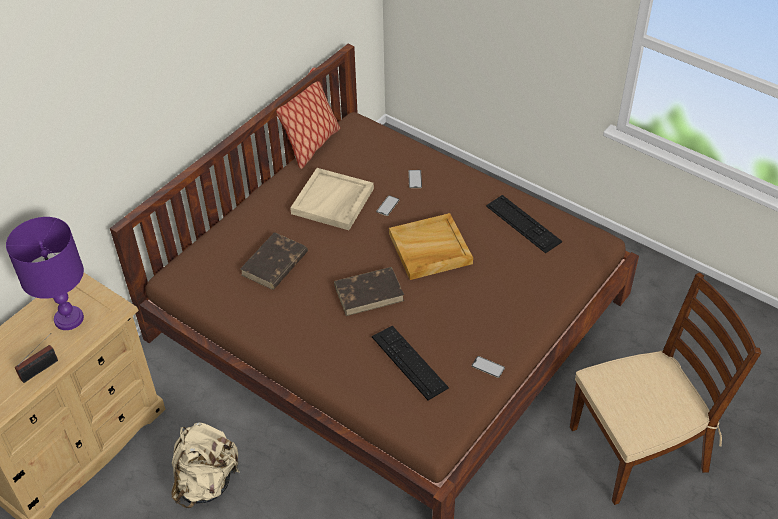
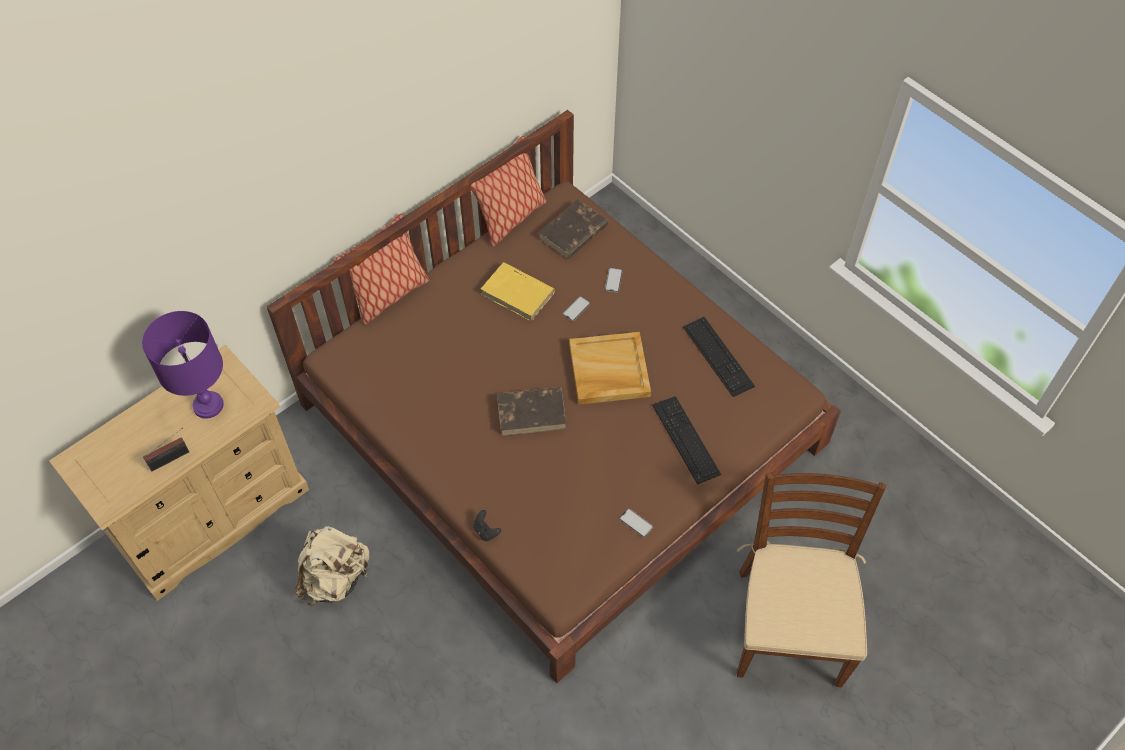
camera: 10 degrees right, 10 degrees up
brown book [240,232,308,290] -> brown book moved to [539,199,608,259]
beige tray [290,168,374,230] -> yellow book [481,262,555,322]
keyboard [372,326,449,401] -> keyboard moved to [652,396,721,485]
brown chair [570,272,761,505] -> brown chair turned 75 degrees counterclockwise [737,472,886,687]
none -> pillow [333,214,430,325]
none -> black game controller [473,510,501,541]

